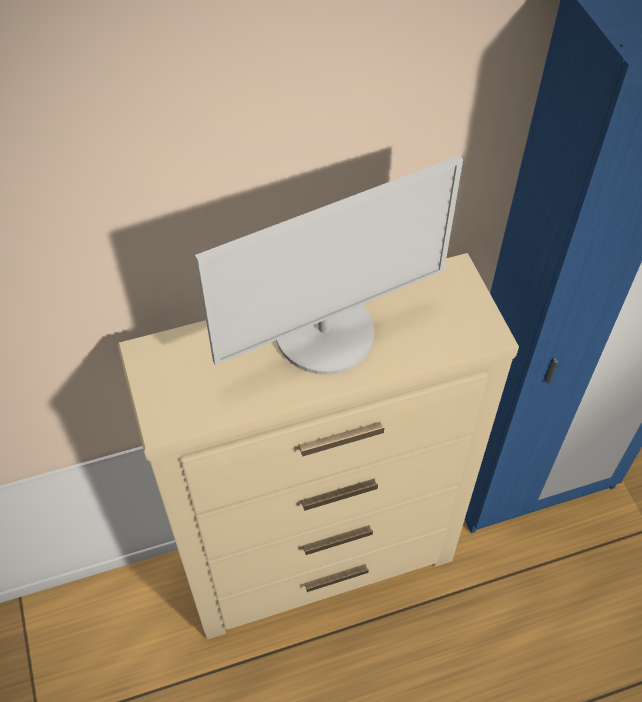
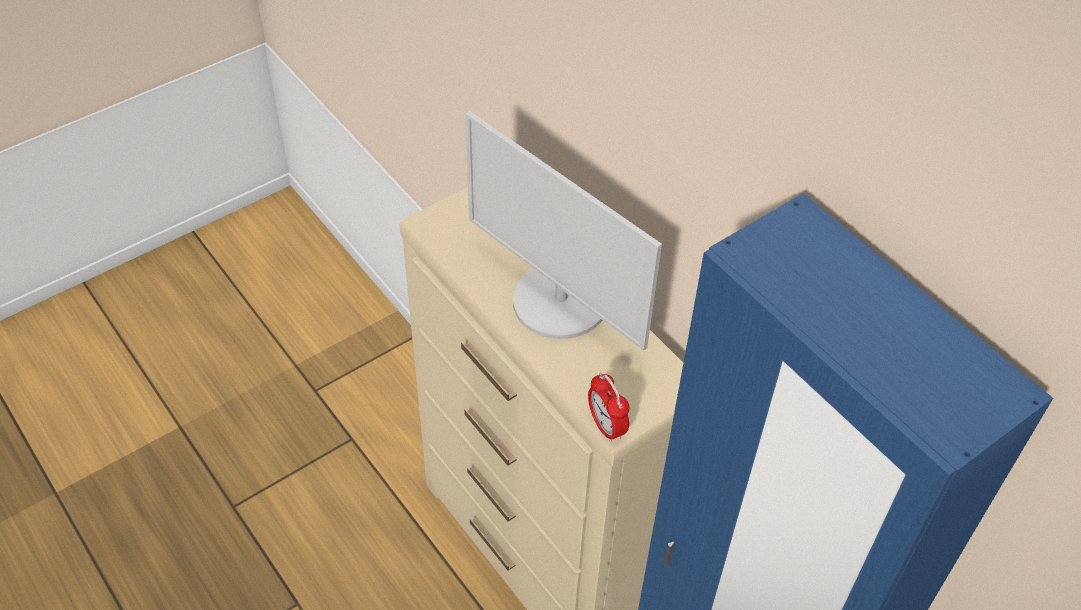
camera: 70 degrees right, 5 degrees down
none -> alarm clock [588,373,629,442]

